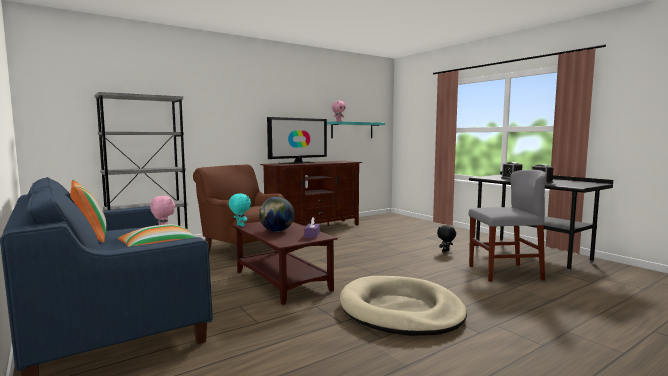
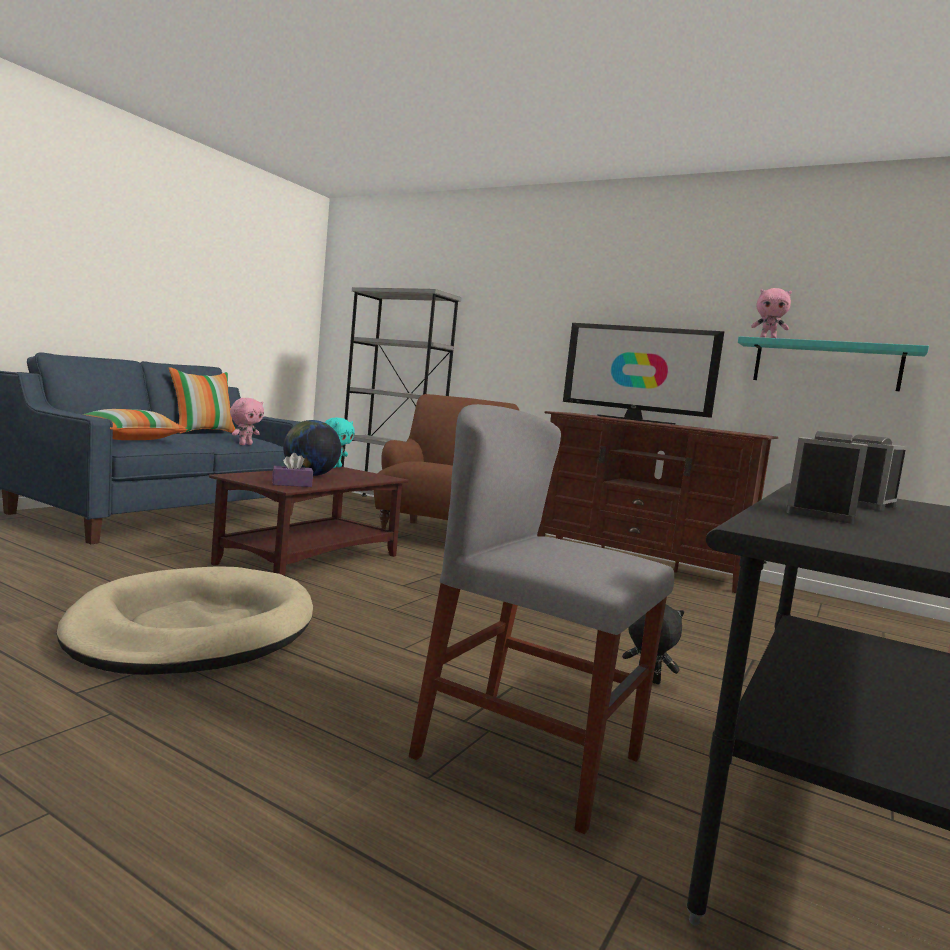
camera: 65 degrees right, 0 degrees up
grey chair [469,170,547,282] -> grey chair turned 150 degrees clockwise [409,404,674,834]

